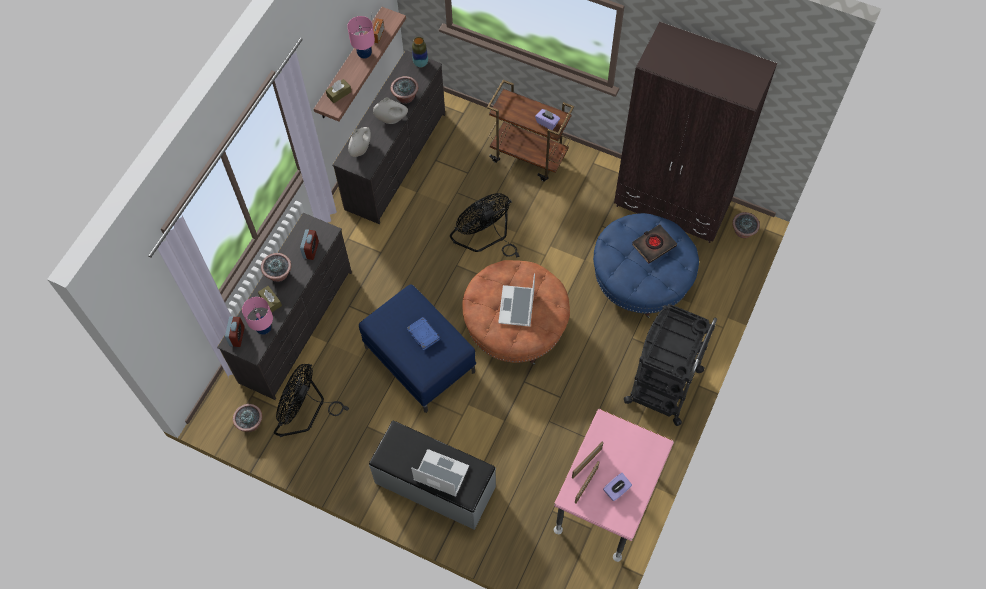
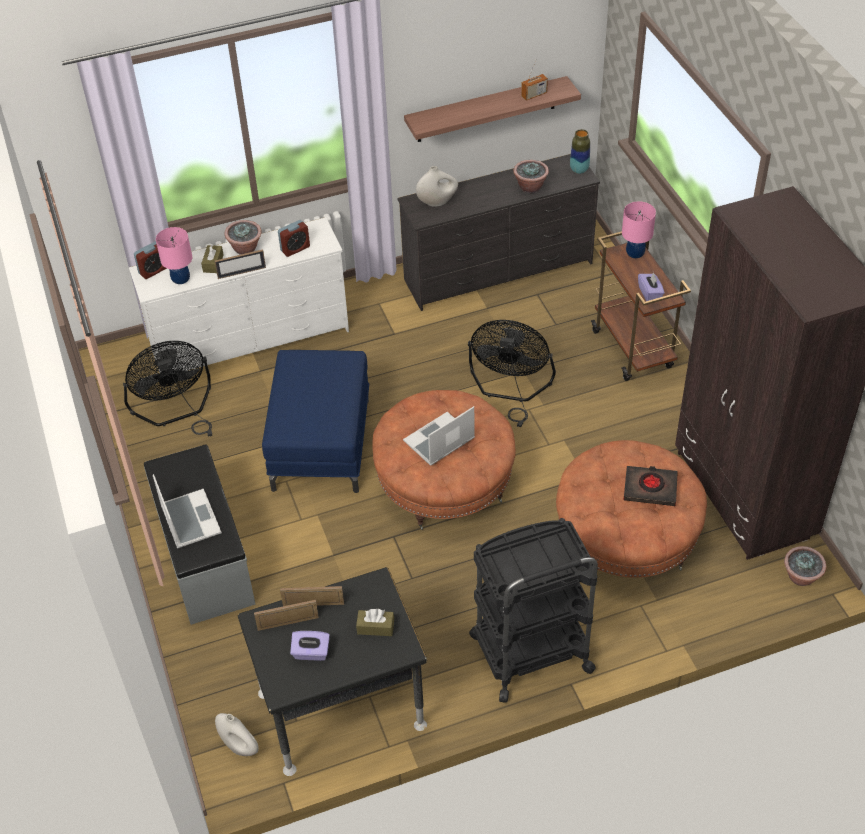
camera: 45 degrees right, 15 degrees down
black dresser [217,213,352,400] -> white dresser [129,217,349,372]
potted plant [233,404,262,432] -> none
brown tissue box [326,79,352,103] -> brown tissue box moved to [356,609,394,636]
pink table lamp [347,16,375,59] -> pink table lamp moved to [622,201,656,258]
white vase [373,97,408,124] -> white vase moved to [215,713,259,756]
blue book [407,317,441,350] -> none
pink desk [554,409,674,562] -> black desk [238,567,427,776]
blue ottoman [593,213,699,318] -> brown ottoman [556,440,707,578]
none -> picture frame [215,250,266,279]

